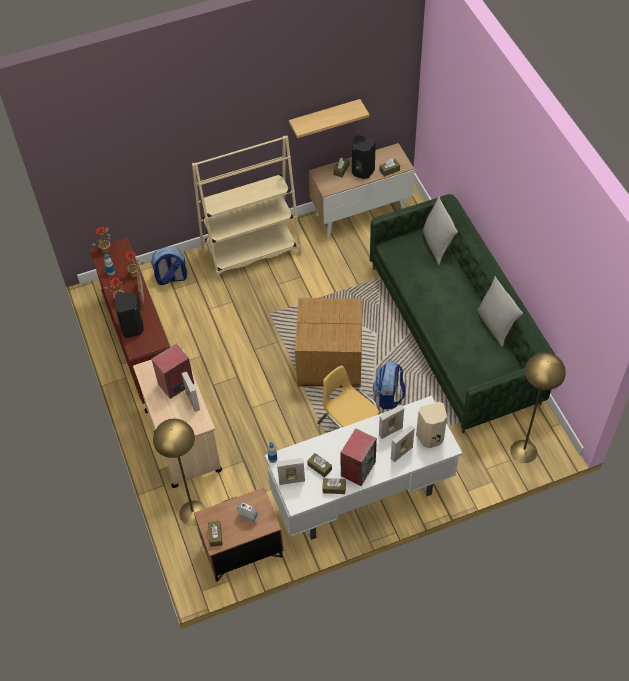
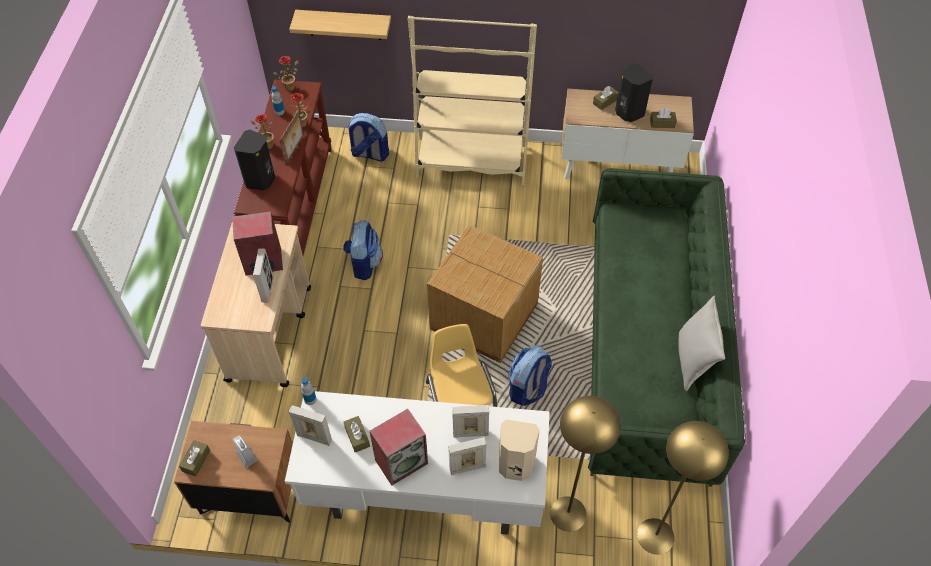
camera: 25 degrees right, 0 degrees up
yellow floor lamp [153,419,206,526] -> yellow floor lamp moved to [550,396,621,532]
shelf [289,99,369,138] -> shelf moved to [289,10,391,40]
brown tissue box [322,478,346,494] -> none
grey pillow [423,197,458,265] -> none
none -> backpack [343,220,383,280]

